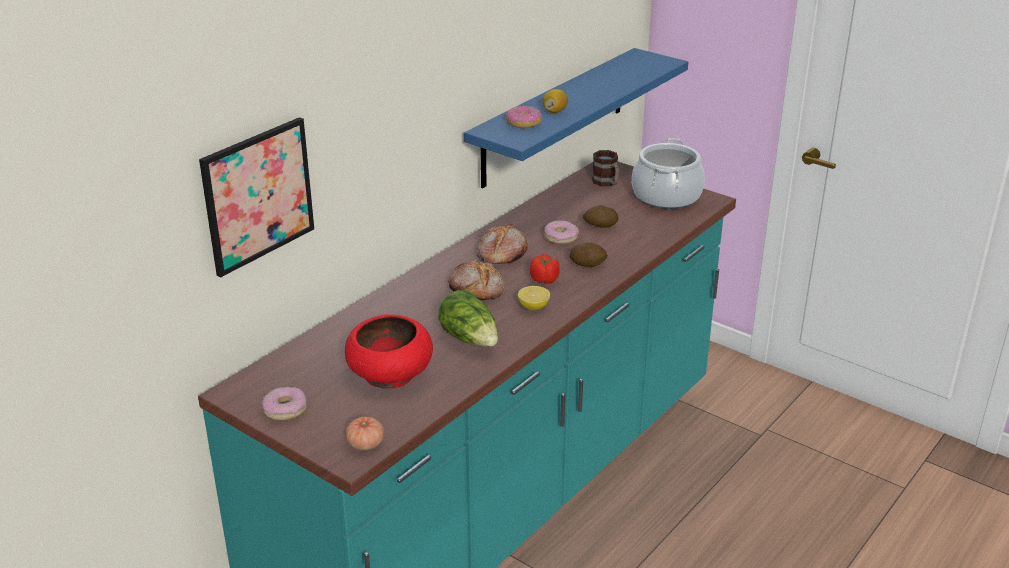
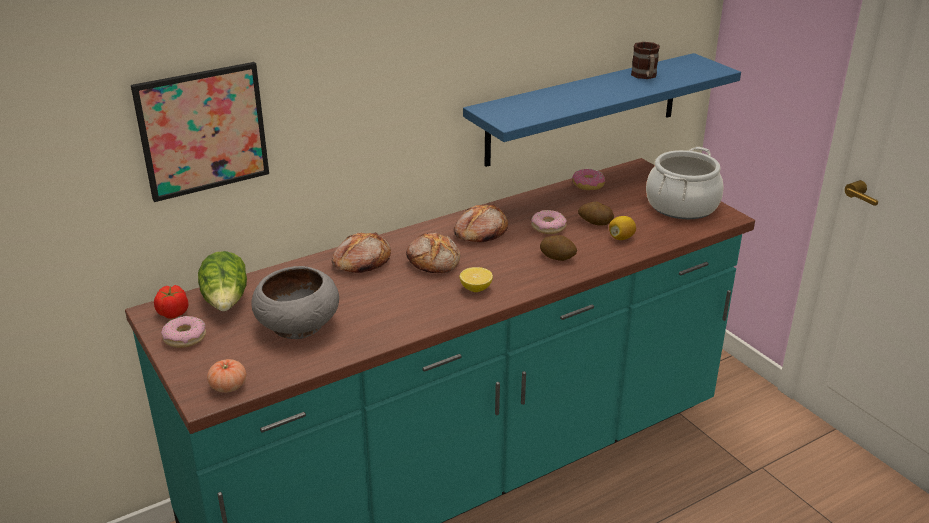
camera: 20 degrees right, 0 degrees up
red bowl [345,314,433,389] -> grey bowl [251,266,339,339]
lettuce [439,290,498,347] -> lettuce moved to [198,251,247,311]
donut [506,106,542,128] -> donut moved to [572,169,605,190]
tomato [530,254,559,284] -> tomato moved to [154,285,189,319]
lemon [543,89,568,113] -> lemon moved to [609,216,636,240]
mug [592,150,619,186] -> mug moved to [631,42,660,79]
none -> bread [332,232,391,273]

